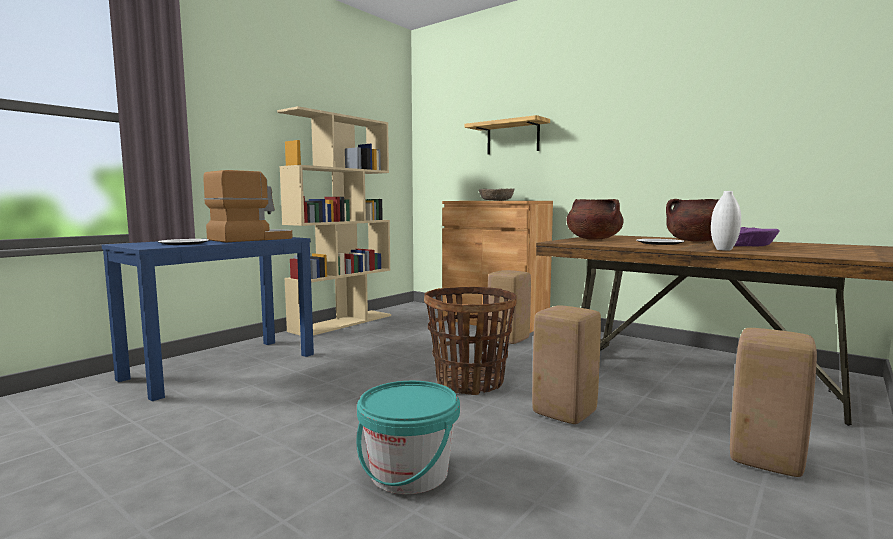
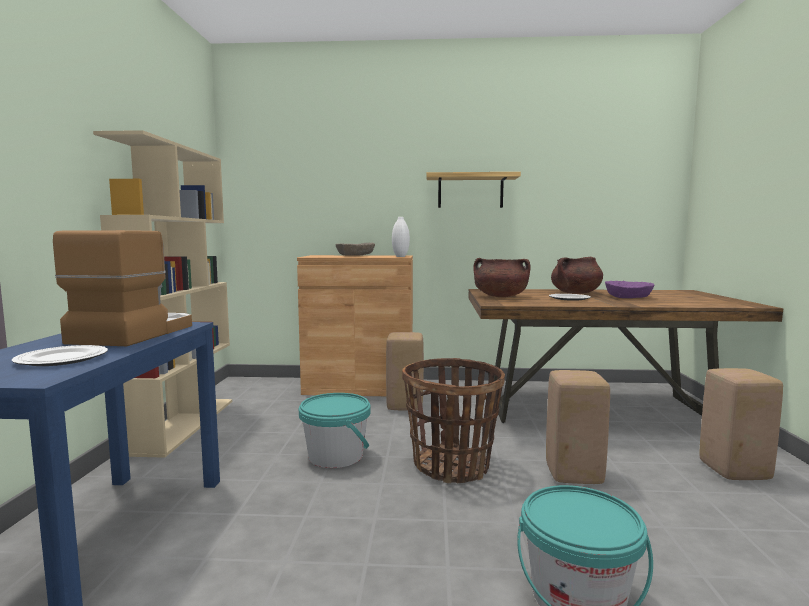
camera: 35 degrees left, 0 degrees up
shelf [465,115,550,154] -> shelf moved to [426,172,521,208]
white vase [711,191,741,251] -> white vase moved to [392,217,410,257]
none -> turquoise bucket [299,393,371,468]

